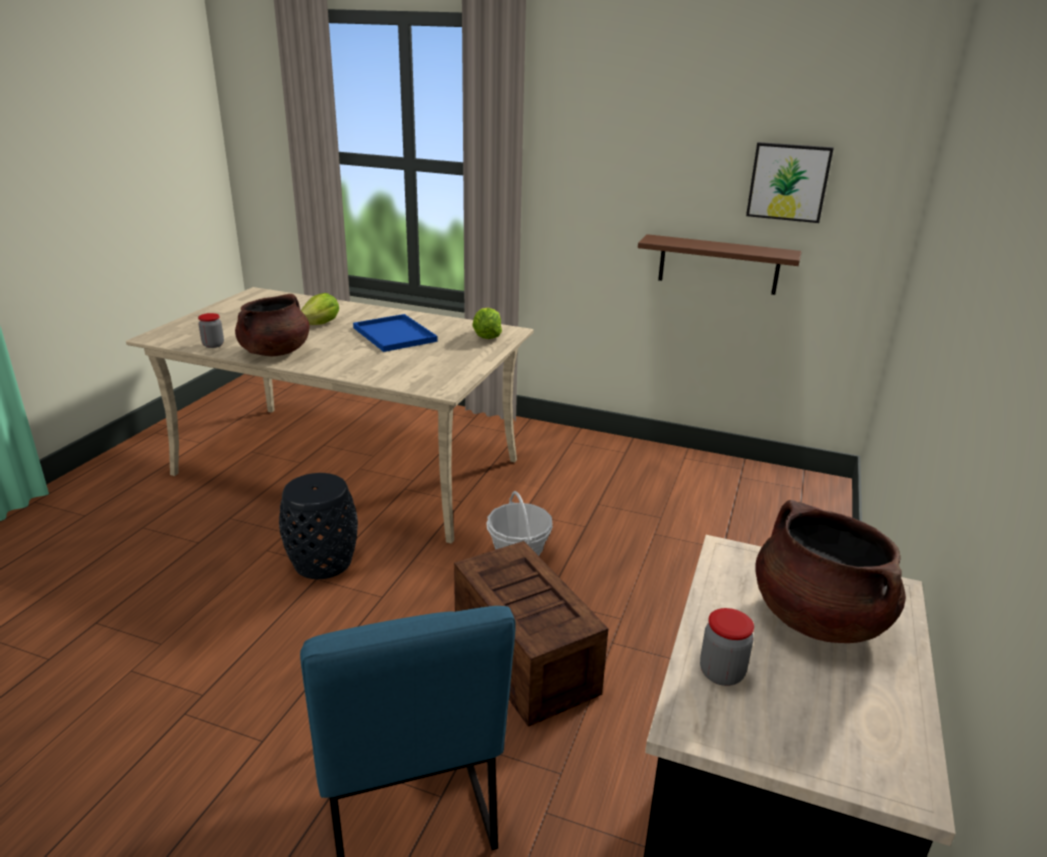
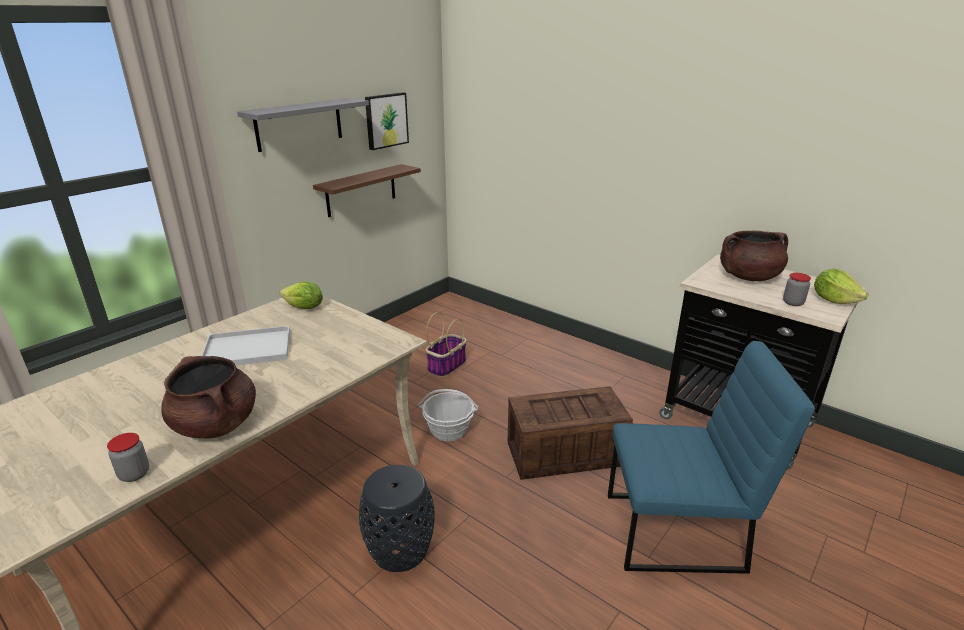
camera: 70 degrees left, 0 degrees up
lettuce [301,293,339,325] -> lettuce moved to [814,269,869,304]
blue tray [353,314,438,352] -> white tray [201,326,290,366]
none -> grey shelf [237,98,369,152]
none -> basket [425,312,467,378]

